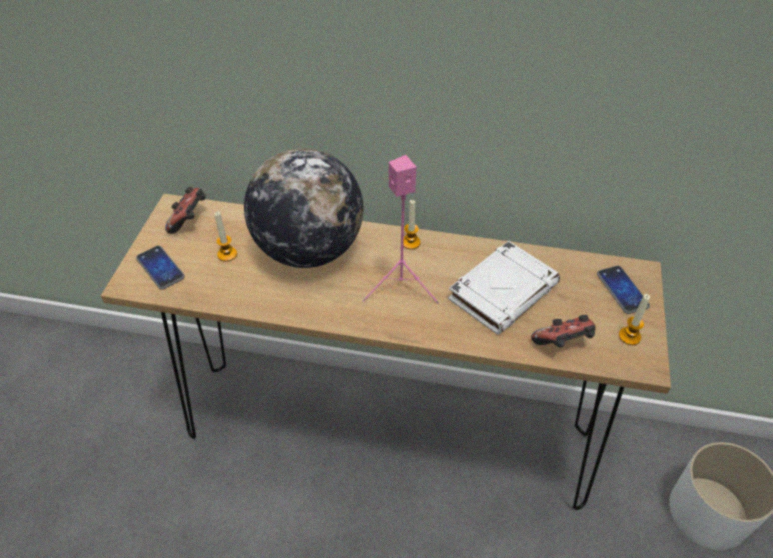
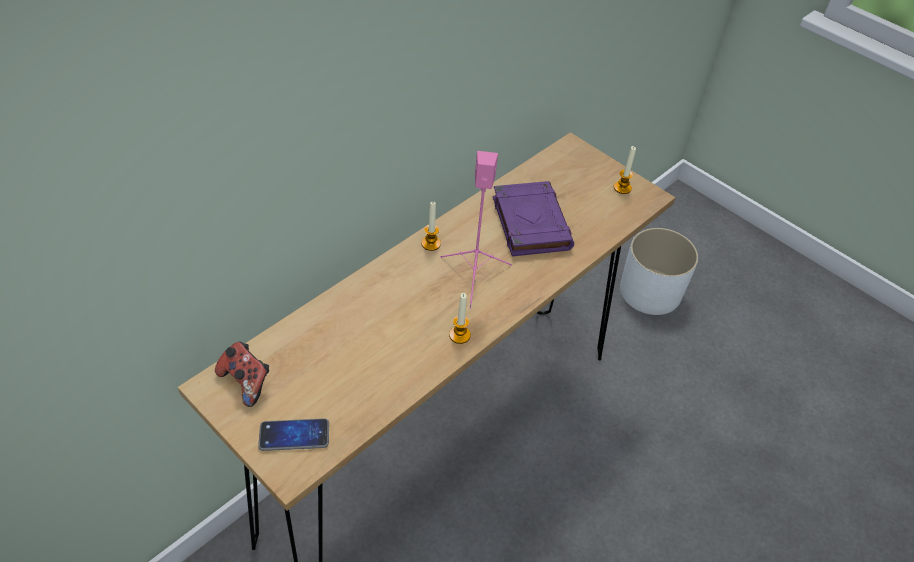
camera: 60 degrees left, 0 degrees up
candle [214,211,237,262] -> candle moved to [449,293,471,344]
globe [244,148,363,268] -> none
white book [448,241,560,335] -> purple book [493,181,574,257]
game controller [531,315,596,348] -> none
phone [597,266,650,314] -> none

